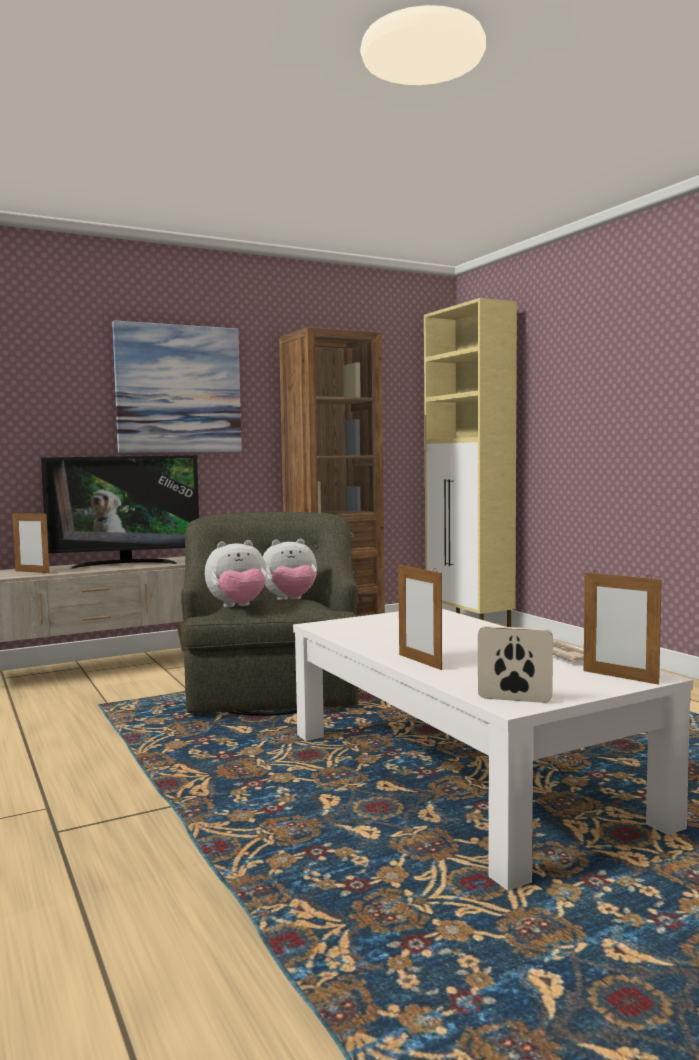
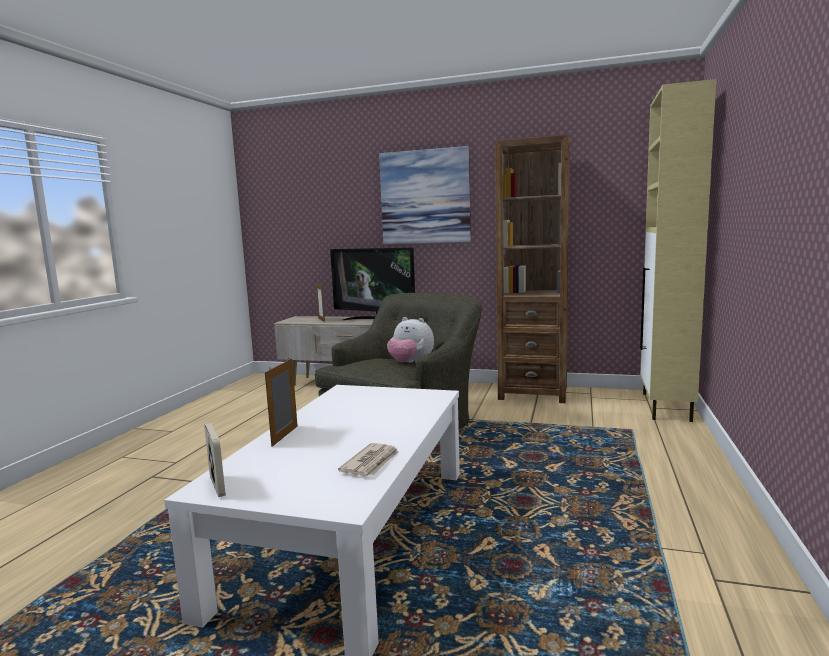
camera: 45 degrees right, 5 degrees up
plush toy [205,540,267,607] -> none
picture frame [584,570,662,685] -> none

